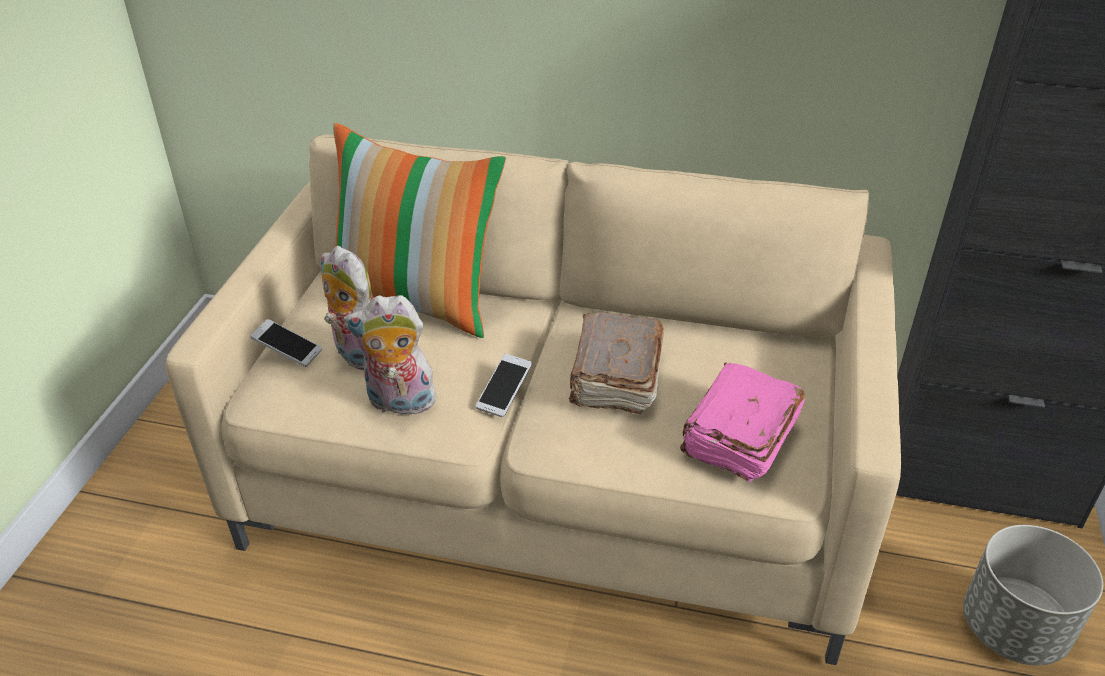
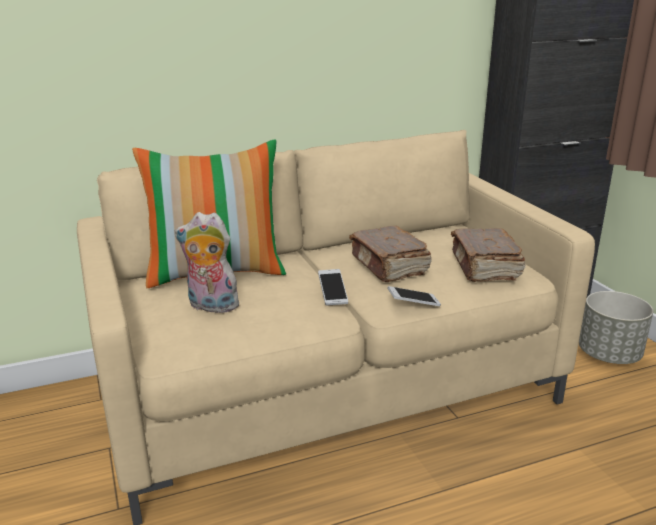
camera: 35 degrees left, 15 degrees down
phone [250,319,322,367] -> phone moved to [387,286,441,306]
plush toy [343,295,442,415] -> none
pink book [680,362,805,482] -> brown book [451,228,526,282]

